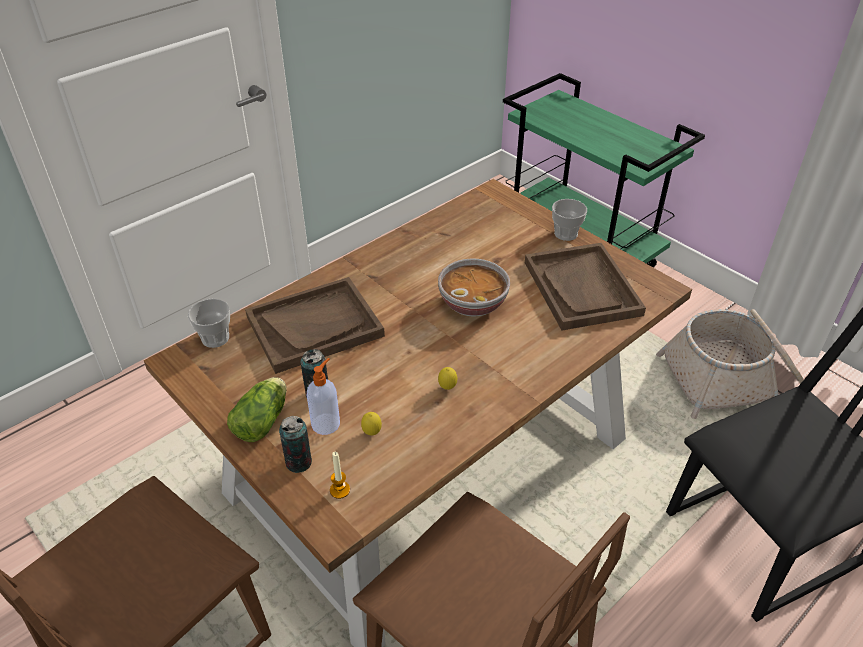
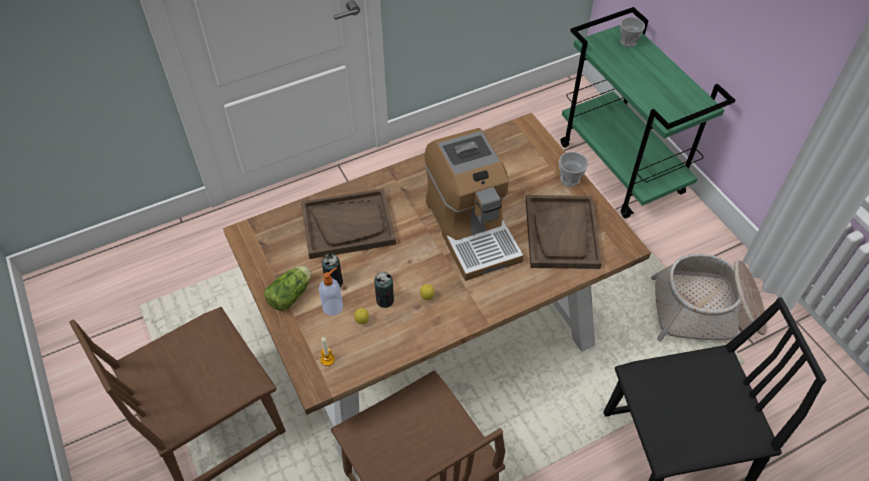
camera: 15 degrees right, 10 degrees up
cup [188,298,230,348] -> cup moved to [620,17,645,47]
can [279,416,312,473] -> can moved to [374,272,394,308]
bowl [438,259,510,317] -> coffee machine [425,128,524,281]

